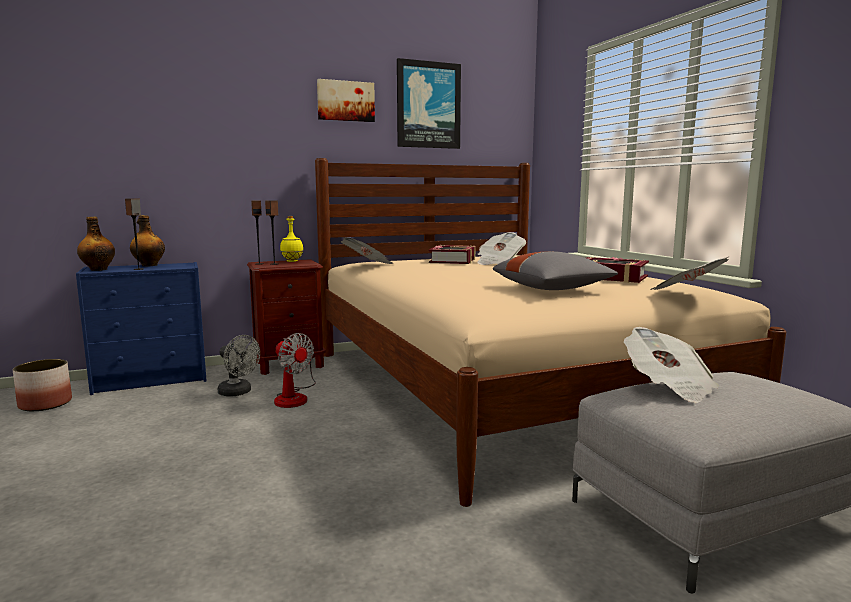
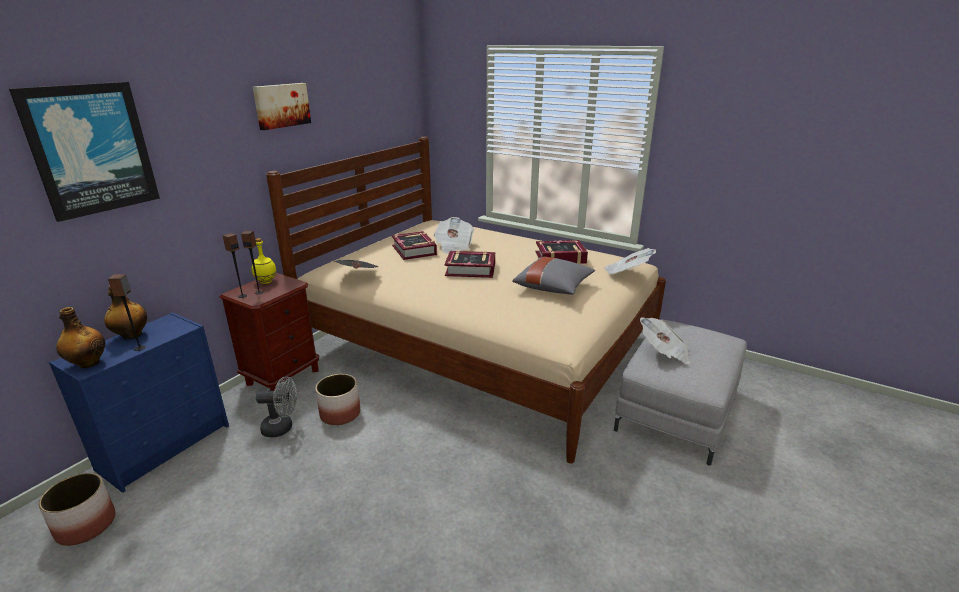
camera: 35 degrees left, 15 degrees up
fan [274,333,316,408] -> planter [316,374,360,425]
picture [397,58,461,149] -> picture moved to [9,82,160,222]
none -> book [444,250,495,278]

